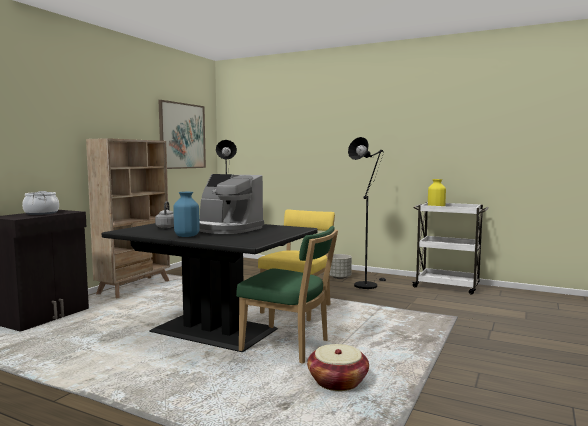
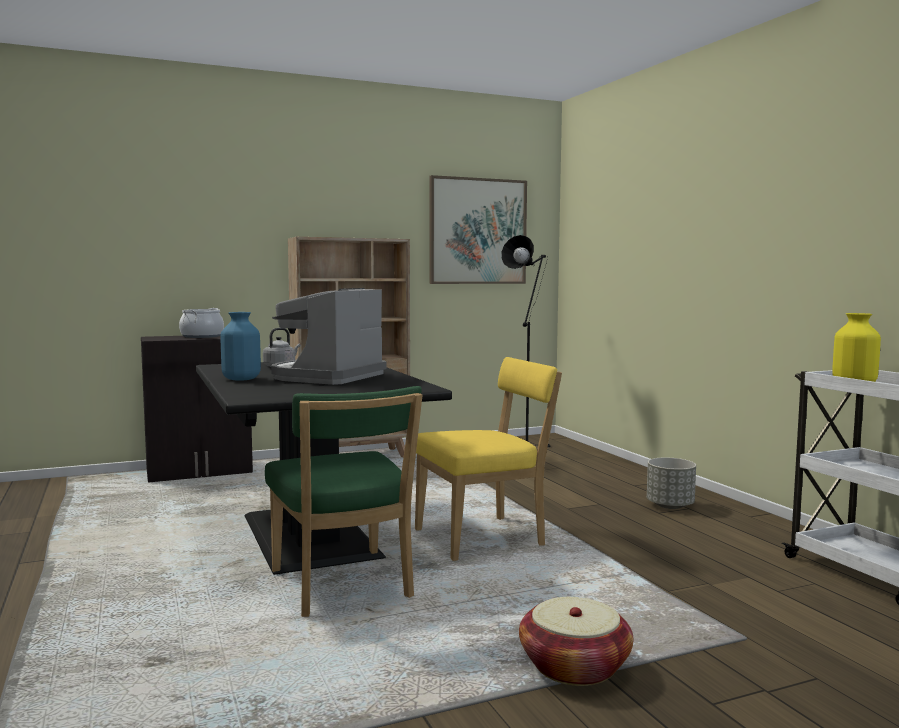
camera: 40 degrees right, 0 degrees up
coffee machine [199,174,264,234] -> coffee machine turned 45 degrees clockwise [271,288,386,385]
basket [307,344,369,391] -> basket moved to [519,597,633,686]
black floor lamp [348,137,386,289] -> none

